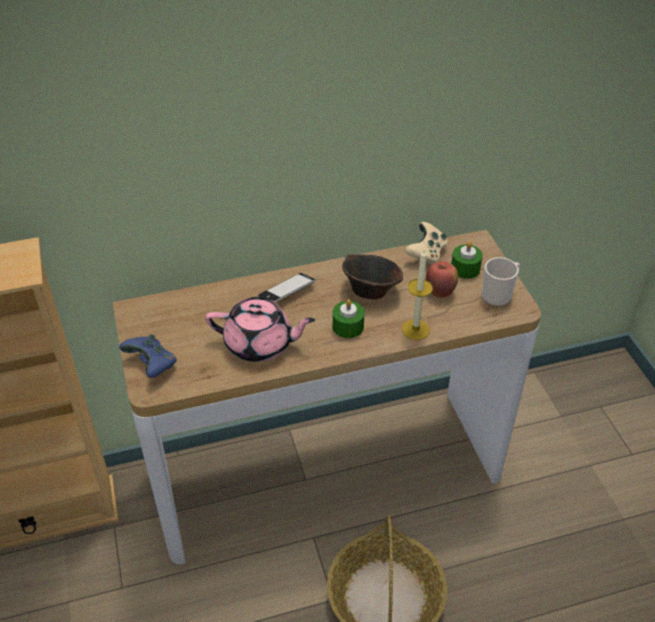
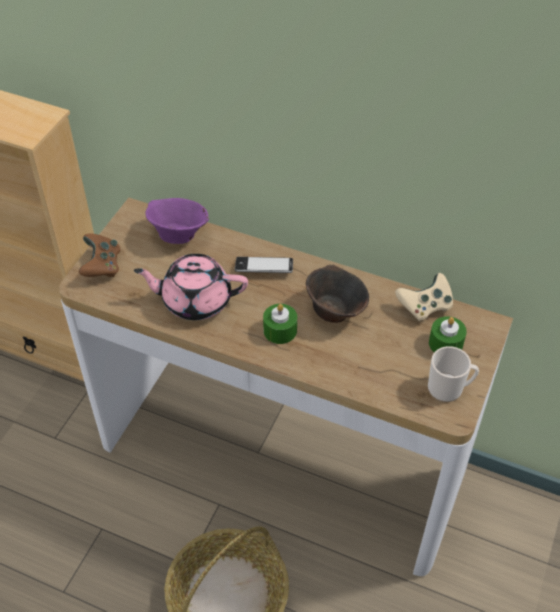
camera: 40 degrees right, 5 degrees up
blue game controller [119,334,177,378] -> brown game controller [79,234,121,277]
pink teapot [206,297,315,362] -> pink teapot turned 135 degrees clockwise [134,254,248,320]
candle [402,248,433,340] -> none
apple [426,261,458,298] -> none
none -> purple bowl [145,198,209,244]

